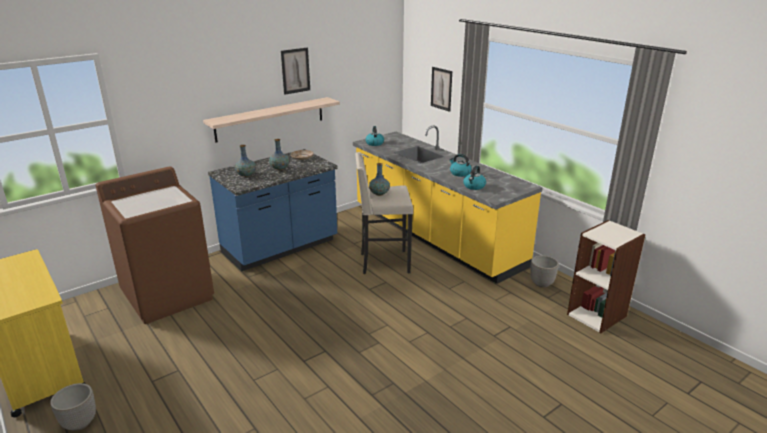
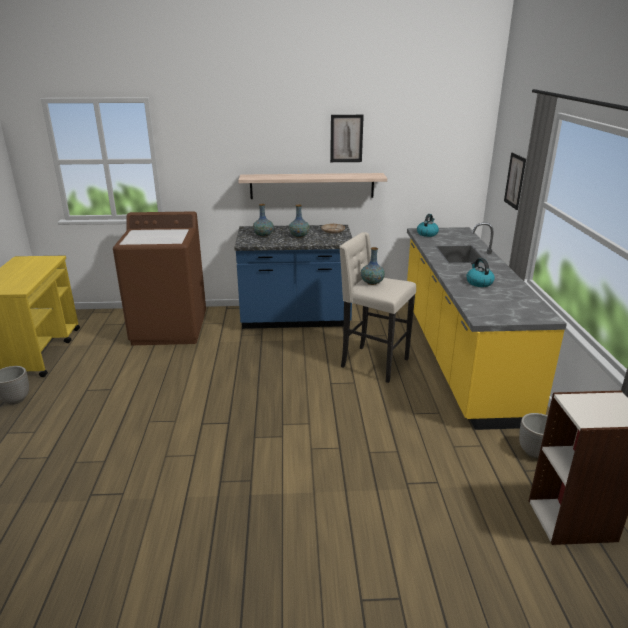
camera: 35 degrees right, 0 degrees up
kettle [463,166,486,190] -> none

